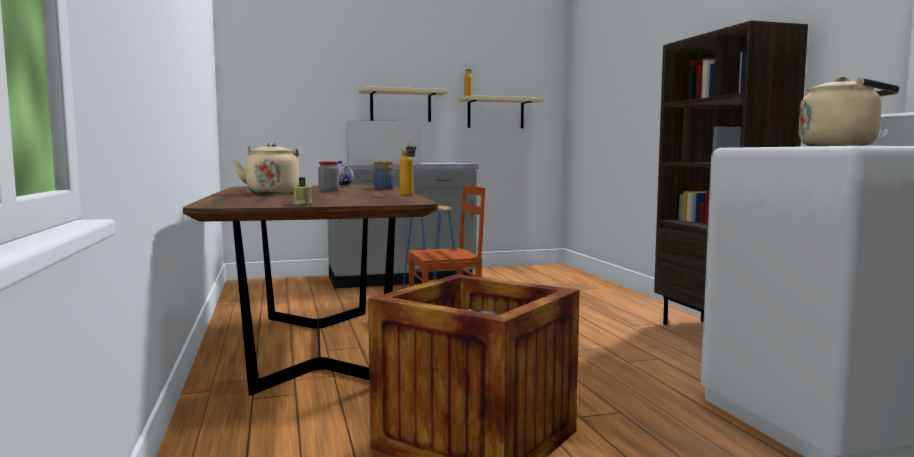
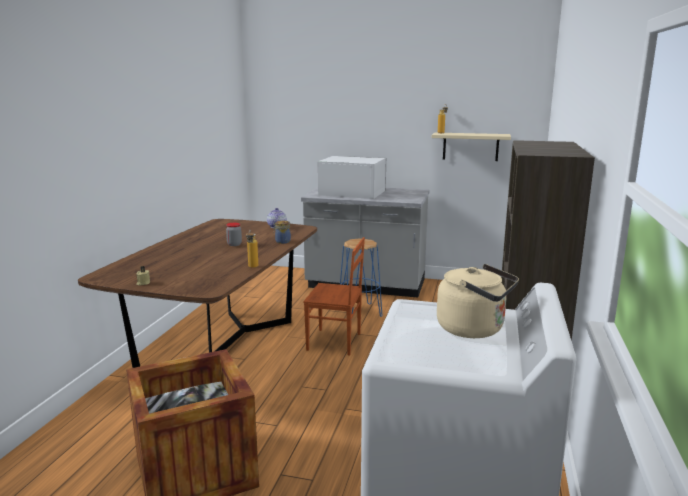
camera: 30 degrees right, 10 degrees up
beige kettle [234,143,299,194] -> none
beige shelf [359,87,449,122] -> none

